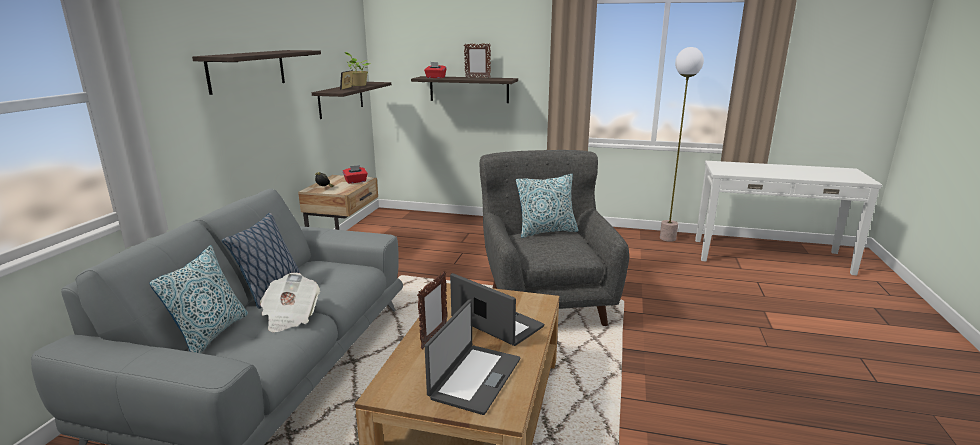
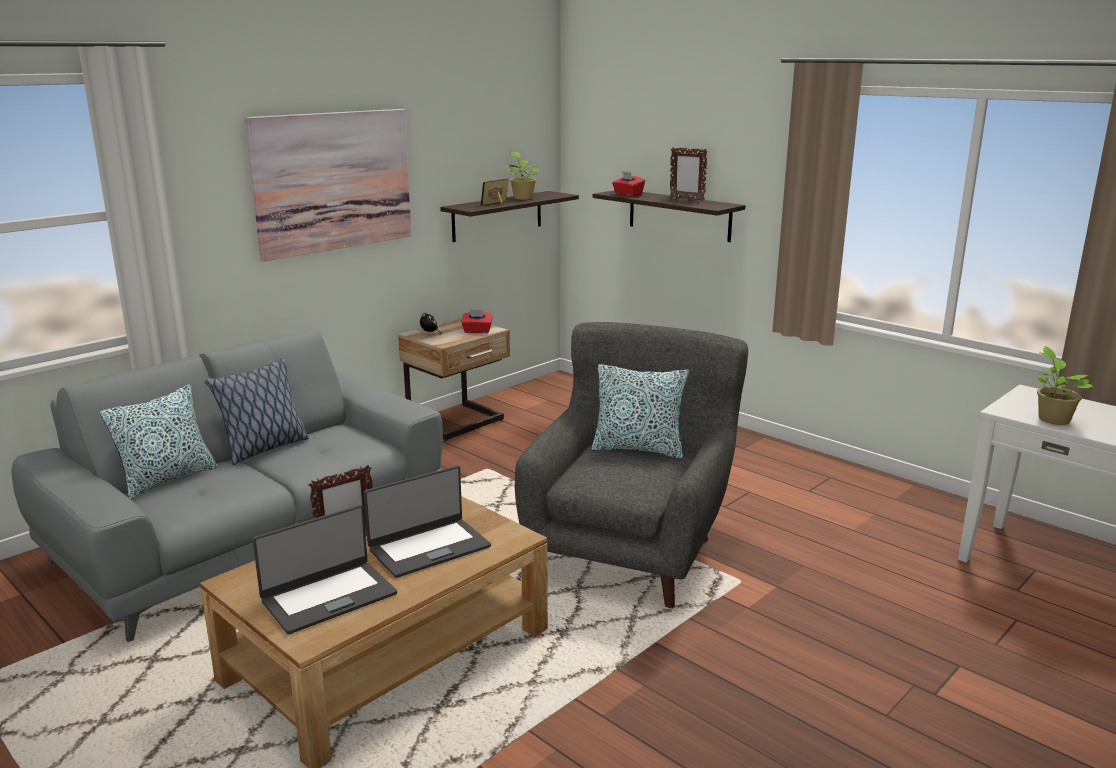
camera: 30 degrees right, 0 degrees up
shelf [192,50,321,95] -> picture [245,109,412,261]
newspaper [260,273,320,332] -> none
laptop [450,273,544,346] -> laptop turned 75 degrees clockwise [364,466,491,578]
floor lamp [660,47,704,242] -> none
none -> potted plant [1036,346,1093,425]

